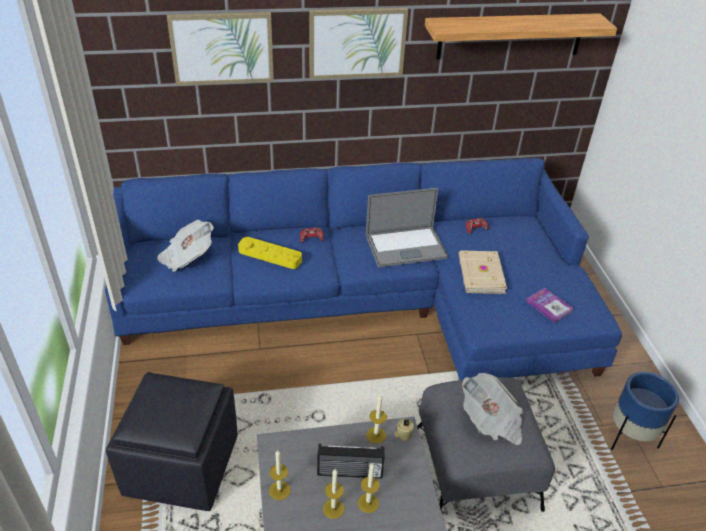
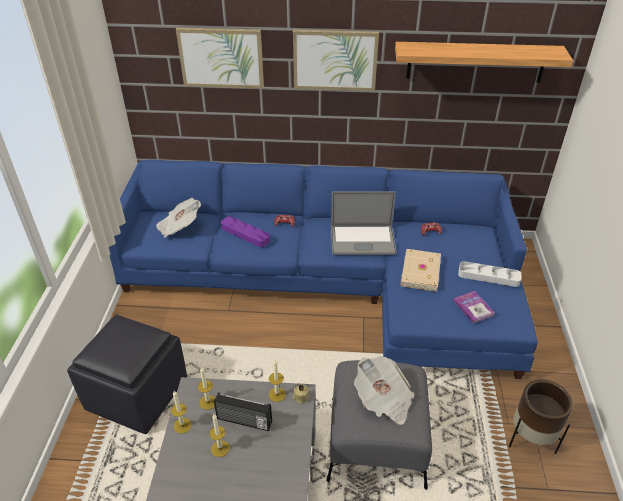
camera: 15 degrees right, 0 degrees up
yellow tray [238,237,302,269] -> purple tray [221,216,270,247]
candle [358,463,380,513] -> candle moved to [198,367,215,410]
blue planter [611,372,679,450] -> brown planter [509,379,573,454]
none -> white tray [458,261,521,287]

